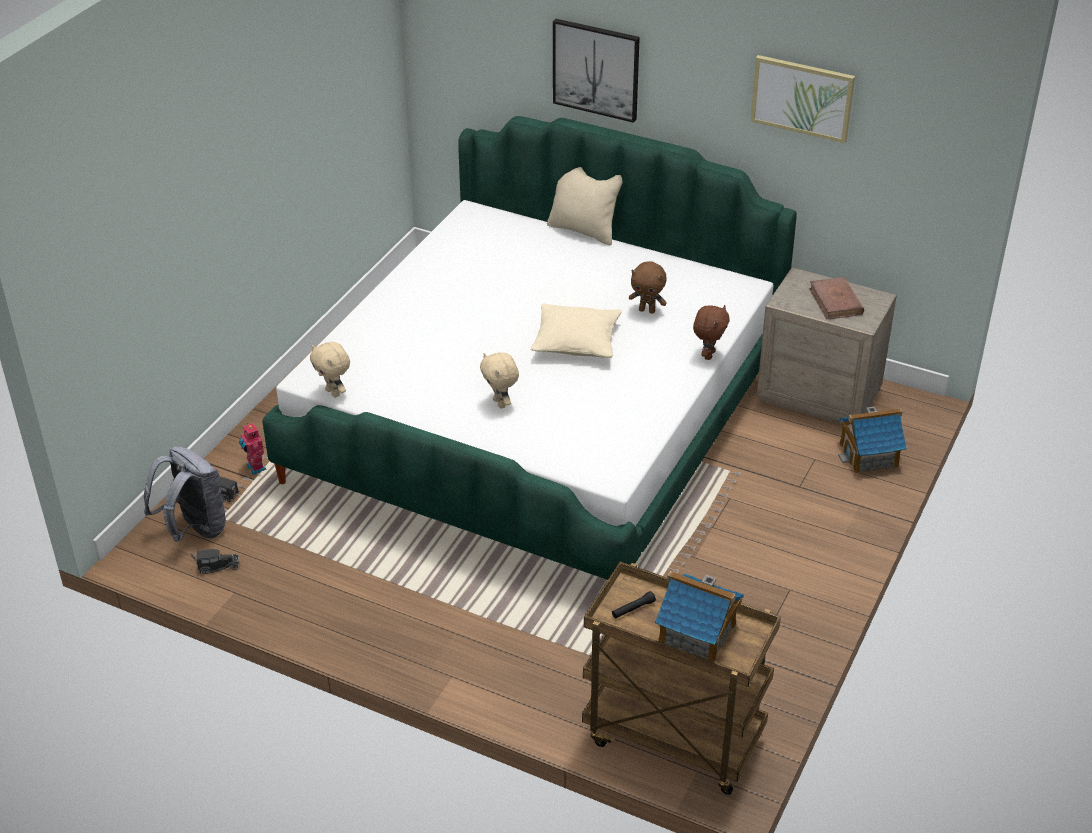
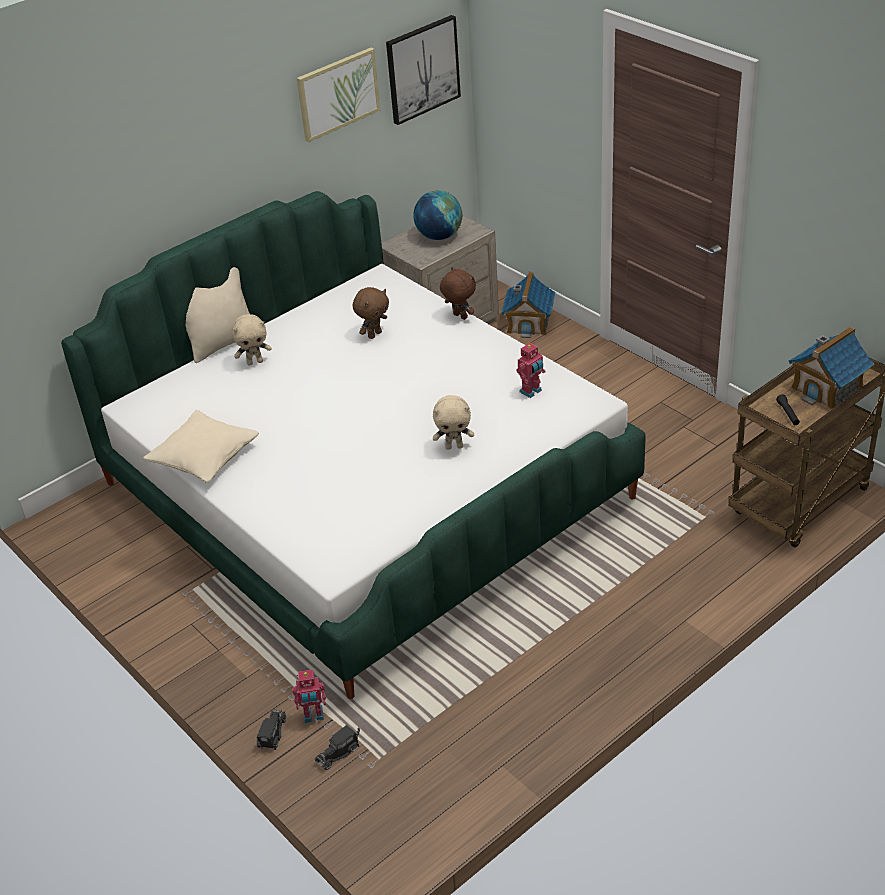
camera: 65 degrees left, 0 degrees up
grey backpack [144,446,226,542] -> none
toy truck [191,549,239,574] -> toy truck moved to [257,709,286,750]
beige plush toy [310,342,350,397] -> beige plush toy moved to [232,314,272,366]
beige pillow [531,303,622,358] -> beige pillow moved to [143,410,259,483]
picture [553,19,640,123] -> picture moved to [386,15,461,125]
brown book [809,277,864,319] -> globe [413,190,462,240]
none -> toy robot [516,343,546,398]

